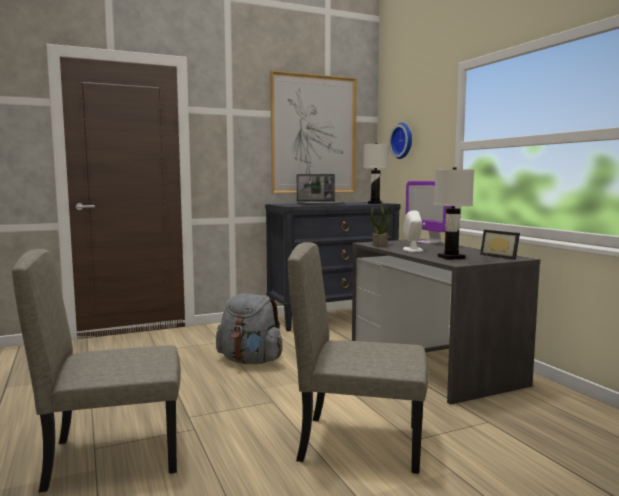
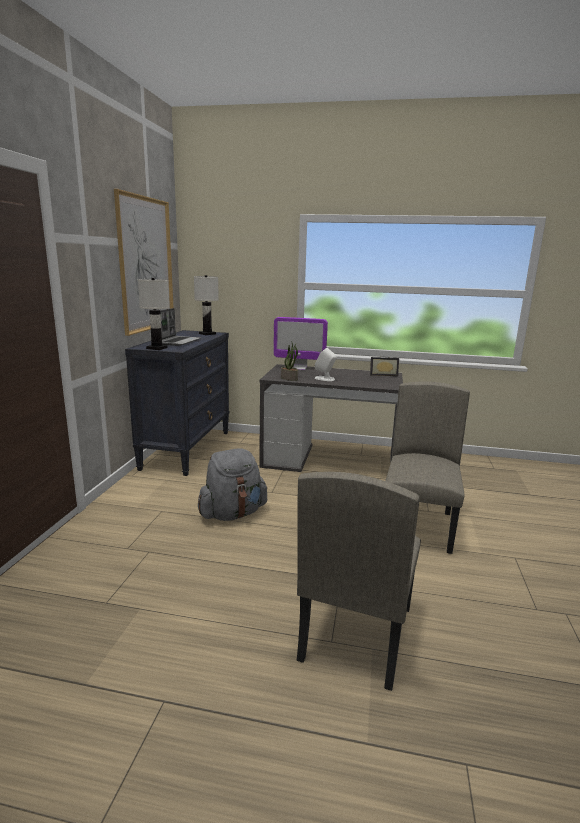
camera: 55 degrees left, 10 degrees up
beige chair [288,242,429,474] -> beige chair turned 150 degrees clockwise [385,381,470,554]
wall clock [389,123,412,159] -> none
white table lamp [434,168,474,260] -> white table lamp moved to [138,278,170,350]

